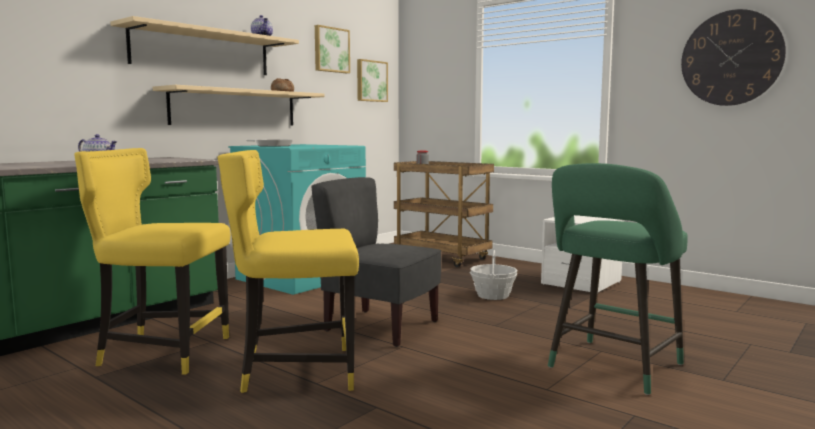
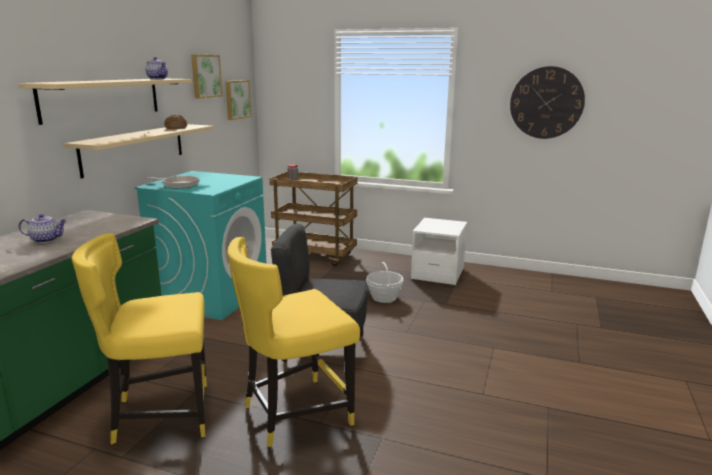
camera: 20 degrees left, 10 degrees up
green stool [548,163,688,395] -> none

